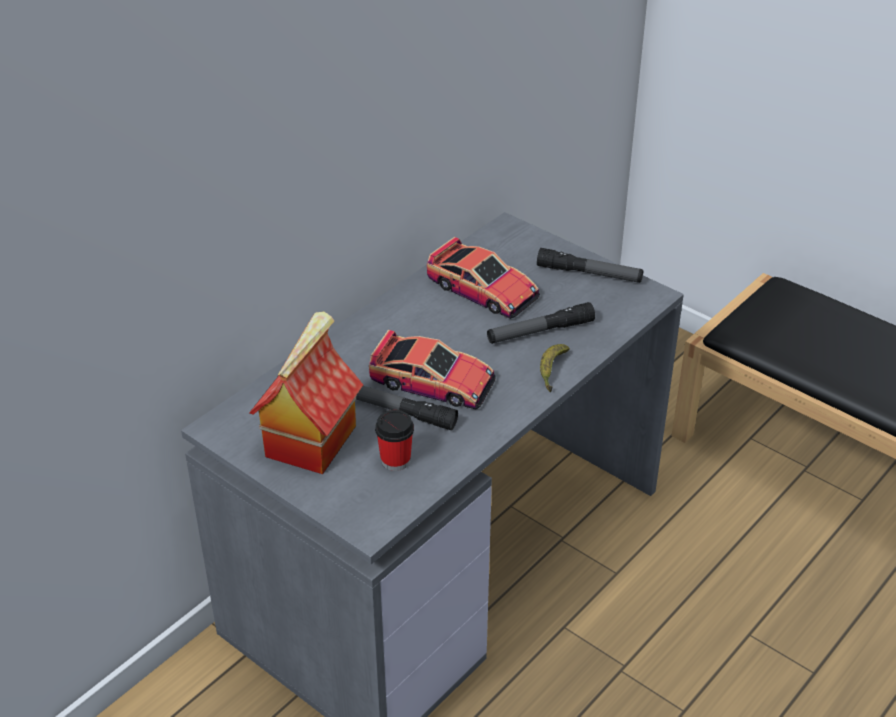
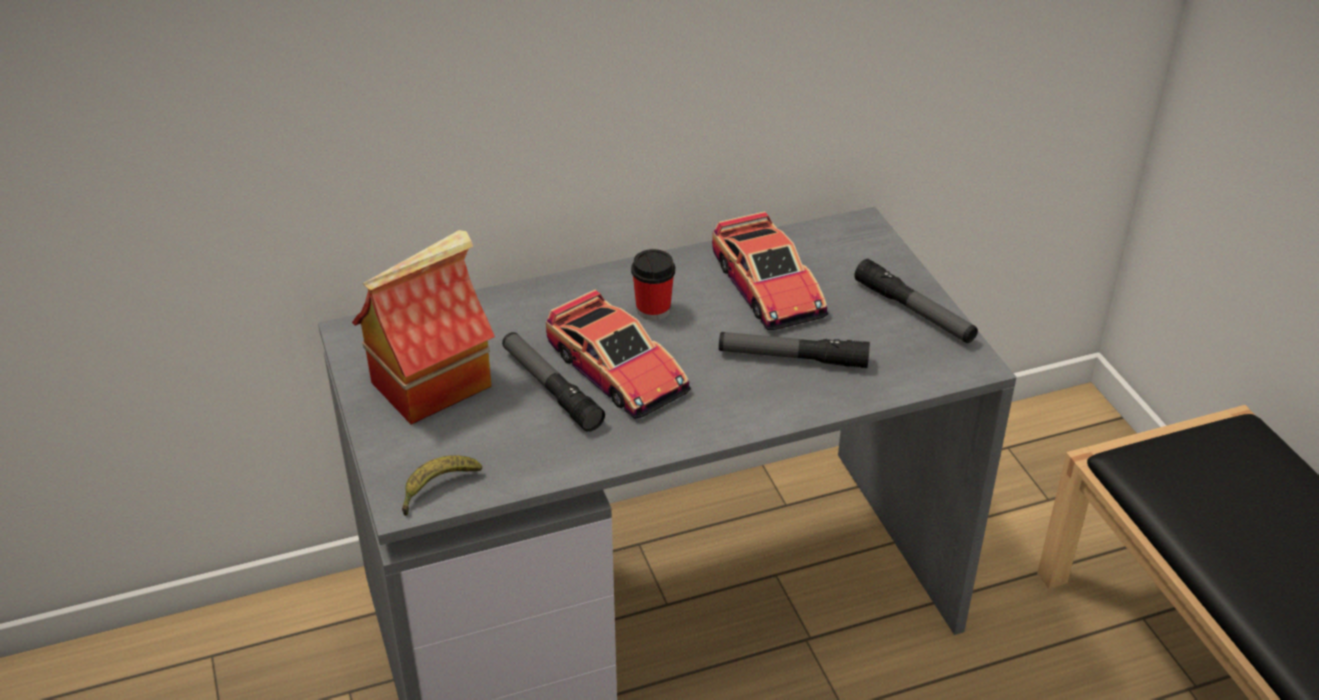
camera: 30 degrees right, 0 degrees up
cup [375,410,414,471] -> cup moved to [631,249,675,320]
banana [540,344,570,392] -> banana moved to [402,455,482,516]

